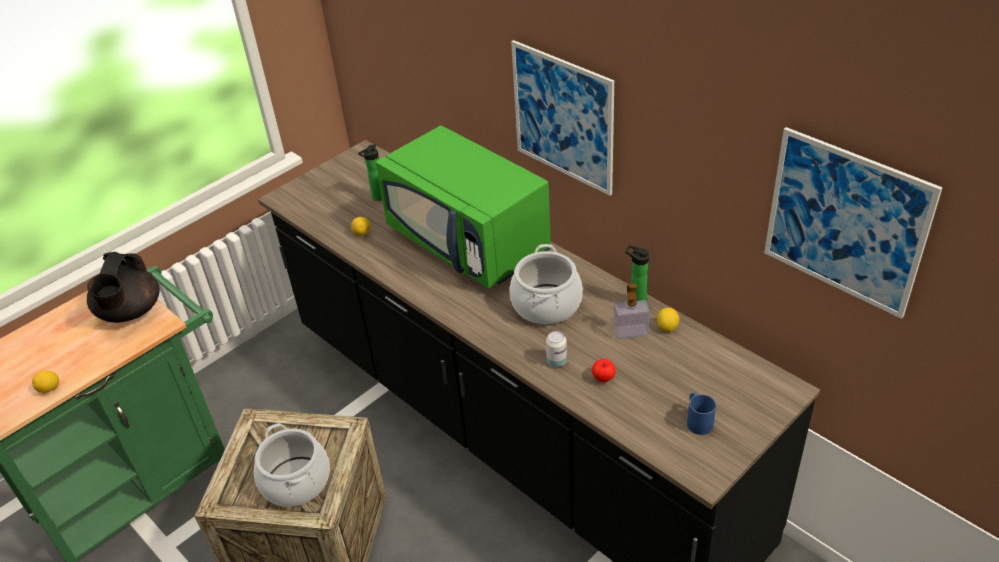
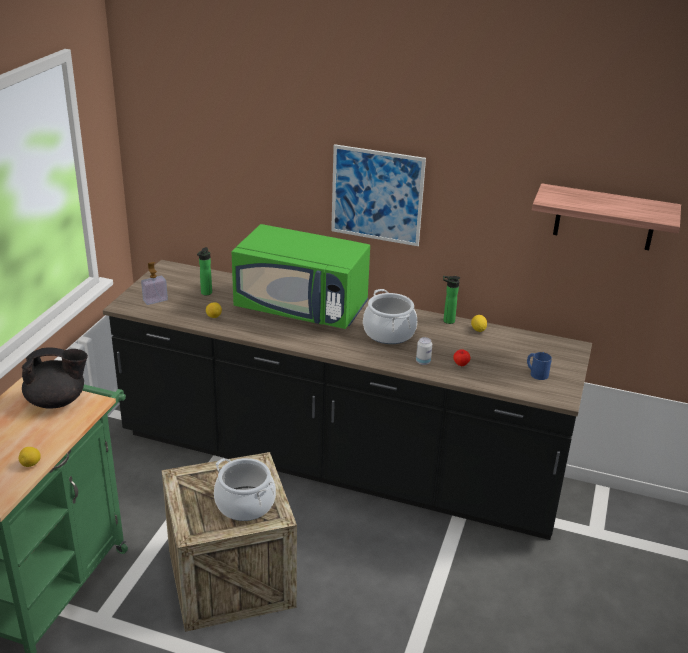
camera: 30 degrees left, 10 degrees down
black teapot [87,252,160,323] -> black teapot turned 75 degrees counterclockwise [22,347,88,409]
soap dispenser [614,284,650,339] -> soap dispenser moved to [141,262,168,305]
picture [764,127,943,319] -> shelf [532,183,681,250]

